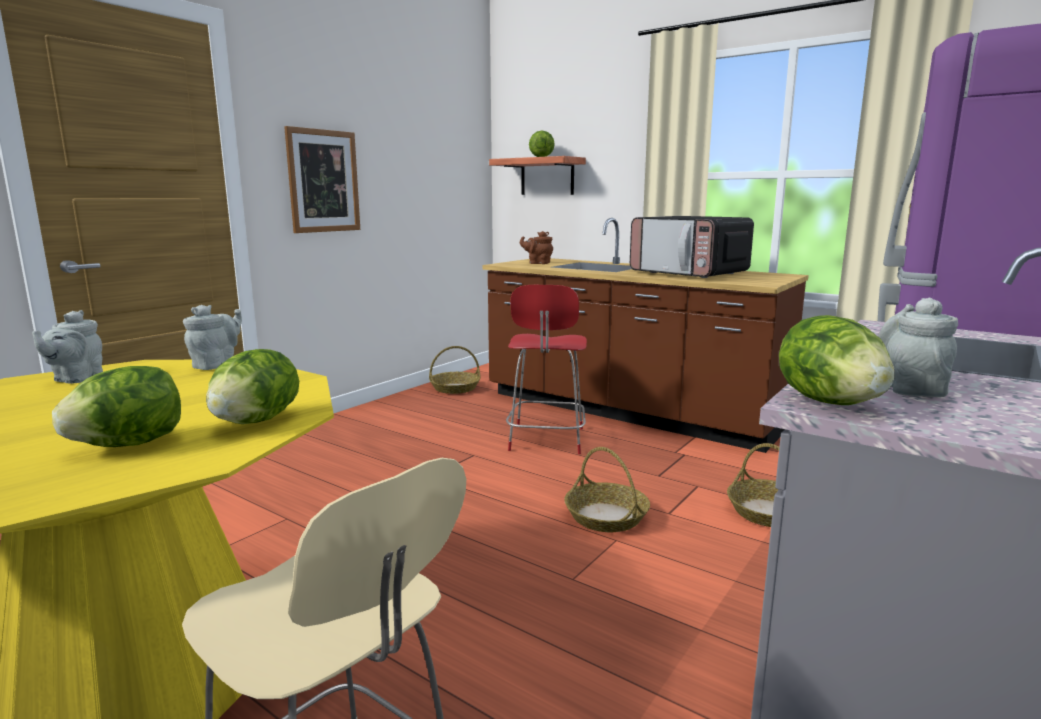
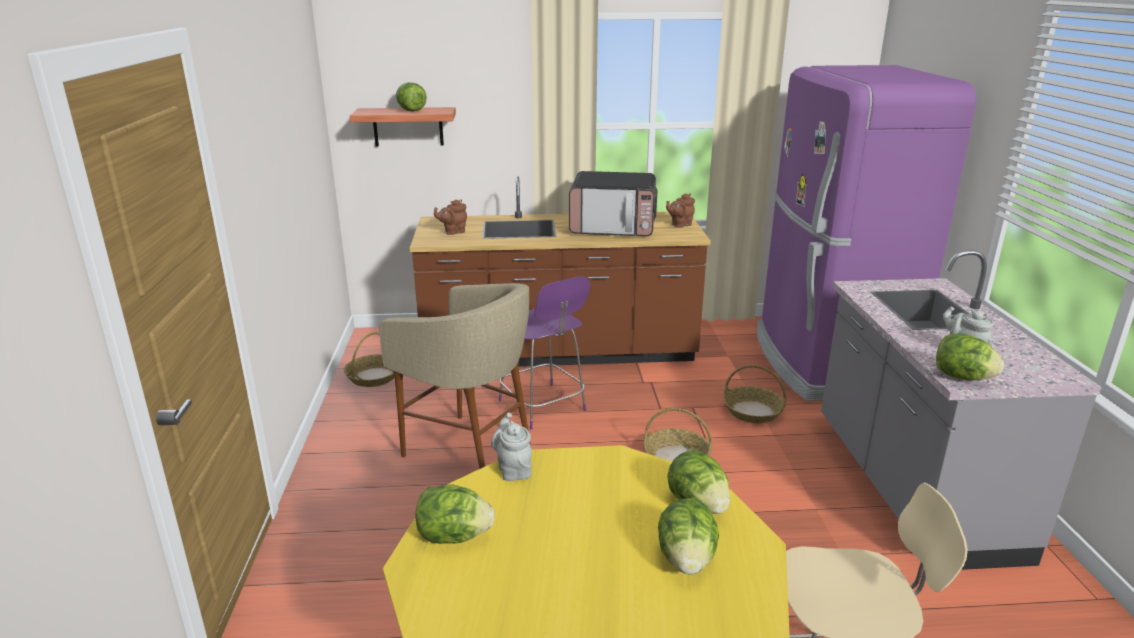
camera: 40 degrees left, 10 degrees up
grey teapot [32,310,103,384] -> lettuce [415,484,495,544]
picture [284,126,360,233] -> none
red chair [506,285,587,454] -> purple chair [499,276,590,429]
none -> beige stool [379,283,531,469]
none -> brown teapot [666,193,695,228]

